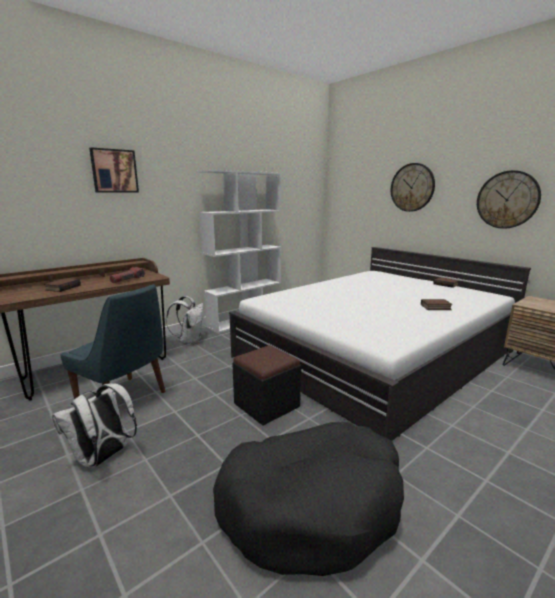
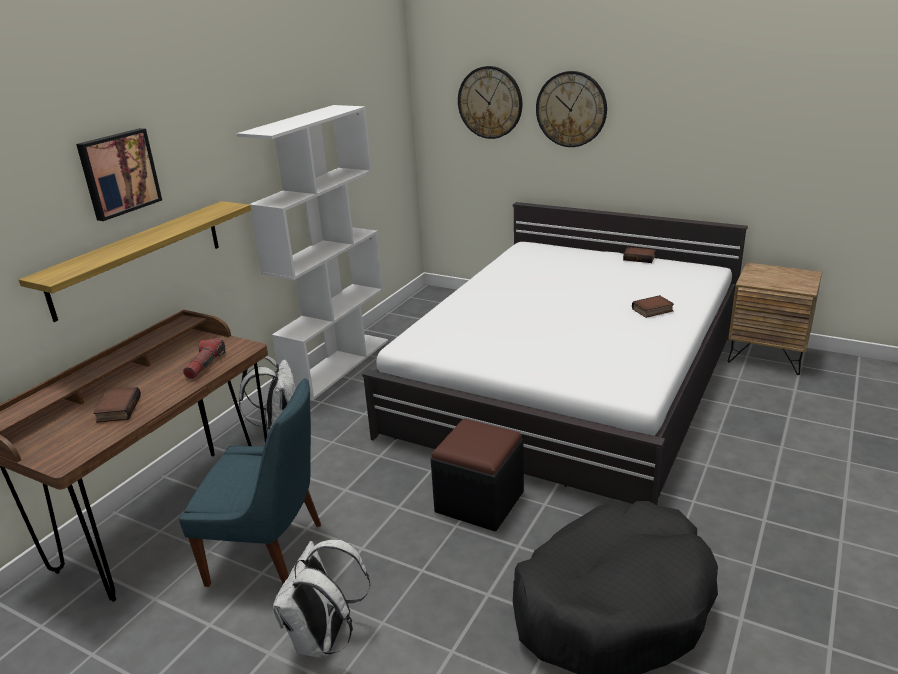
camera: 20 degrees left, 10 degrees up
wall clock [477,170,541,229] -> wall clock moved to [458,66,522,139]
none -> shelf [19,201,251,322]

